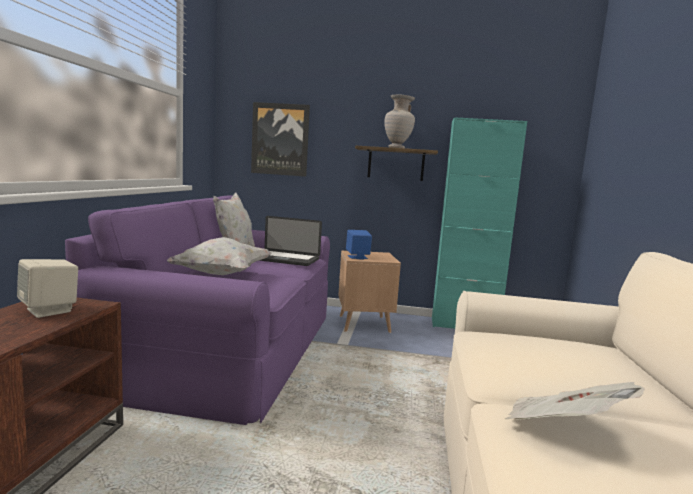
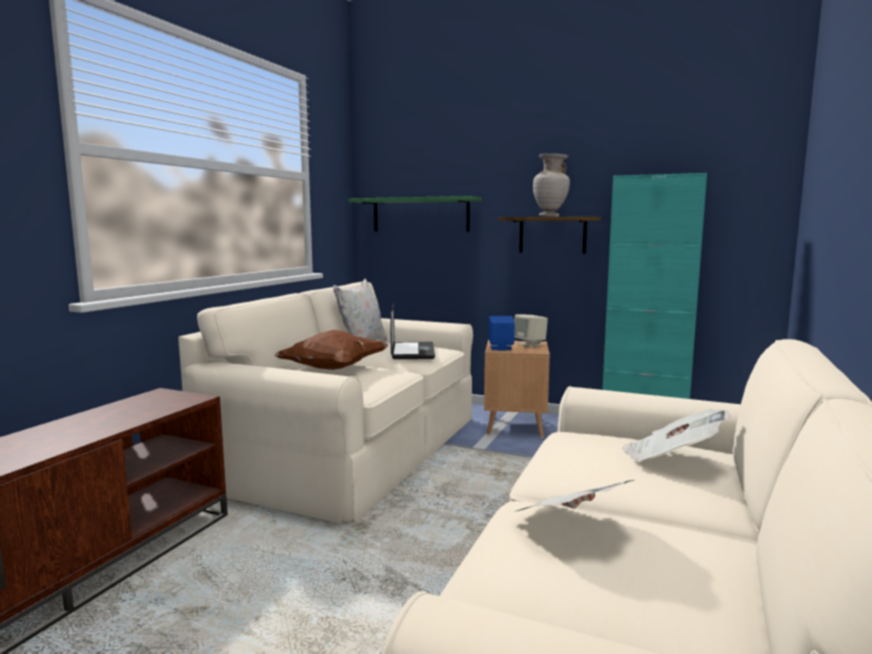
camera: 15 degrees right, 0 degrees up
beige speaker [17,259,78,318] -> beige speaker moved to [514,314,548,347]
purple sofa [65,195,330,425] -> beige sofa [178,282,473,523]
white pillow [167,237,271,275] -> brown pillow [275,330,389,370]
picture [251,102,310,177] -> green shelf [349,196,482,232]
laptop [259,216,322,266] -> laptop turned 120 degrees counterclockwise [390,304,435,359]
none -> newspaper [622,409,731,463]

